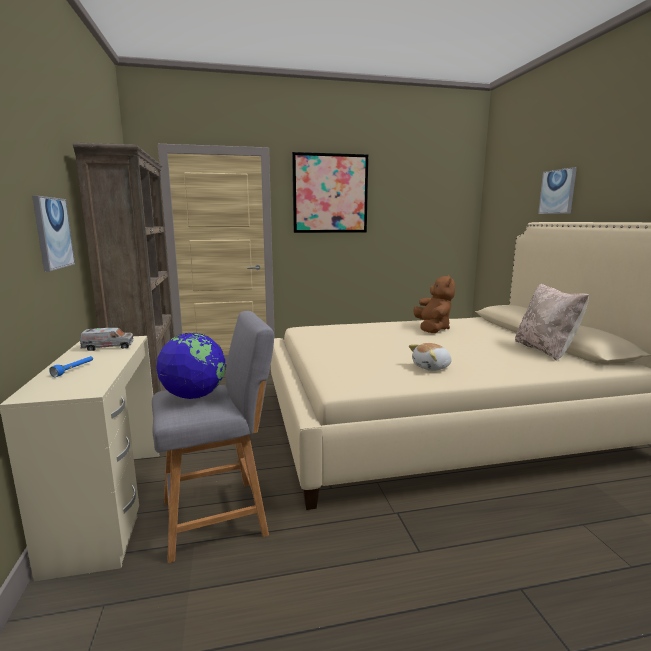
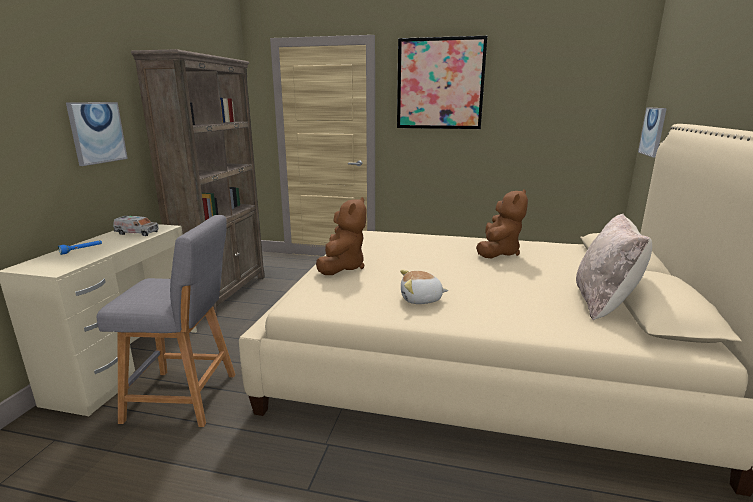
camera: 25 degrees right, 5 degrees up
globe [156,333,226,399] -> none
picture [538,167,577,214] -> picture moved to [638,108,667,158]
none -> brown plush toy [316,197,366,275]

